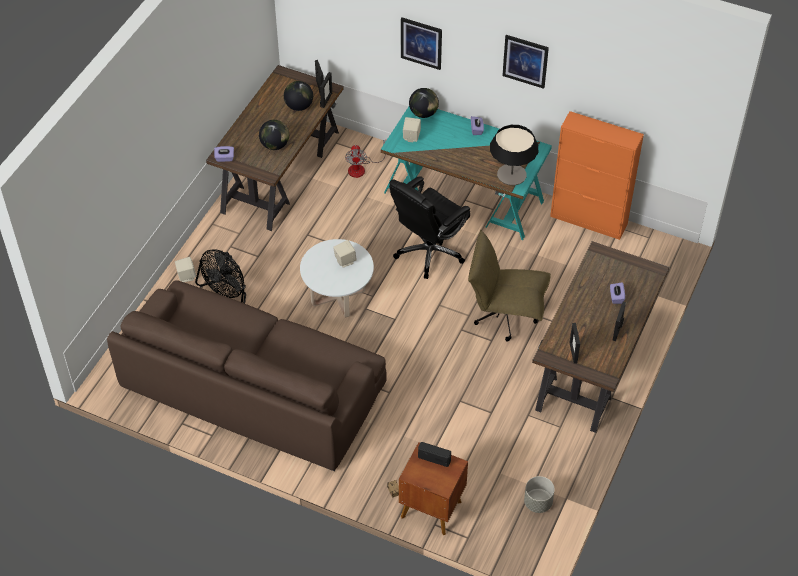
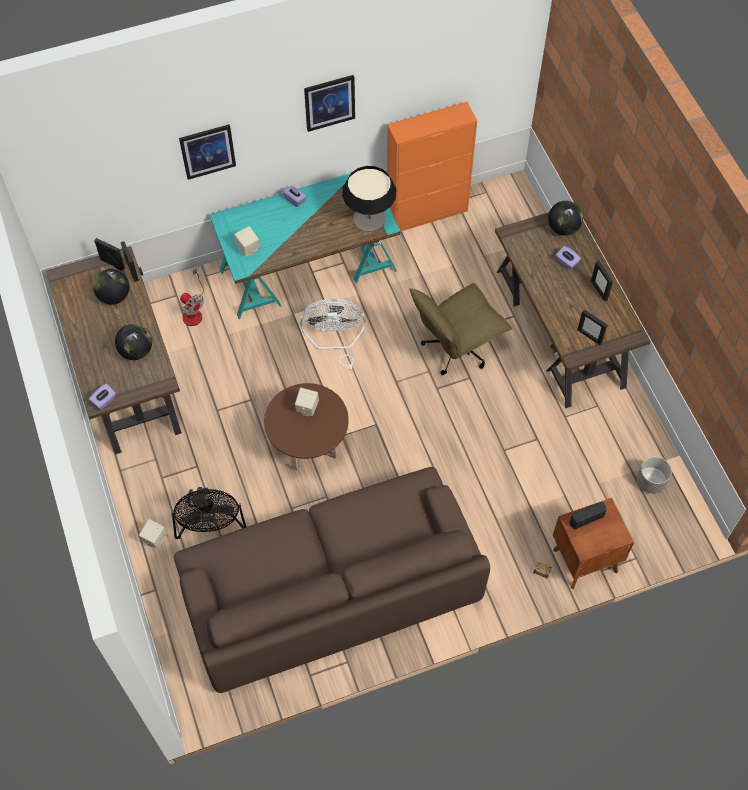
camera: 45 degrees left, 10 degrees up
white coffee table [300,239,374,318] -> brown coffee table [264,383,349,471]
black office chair [389,176,470,279] -> white fan [300,299,366,370]
globe [409,88,439,118] -> globe moved to [548,201,583,235]

